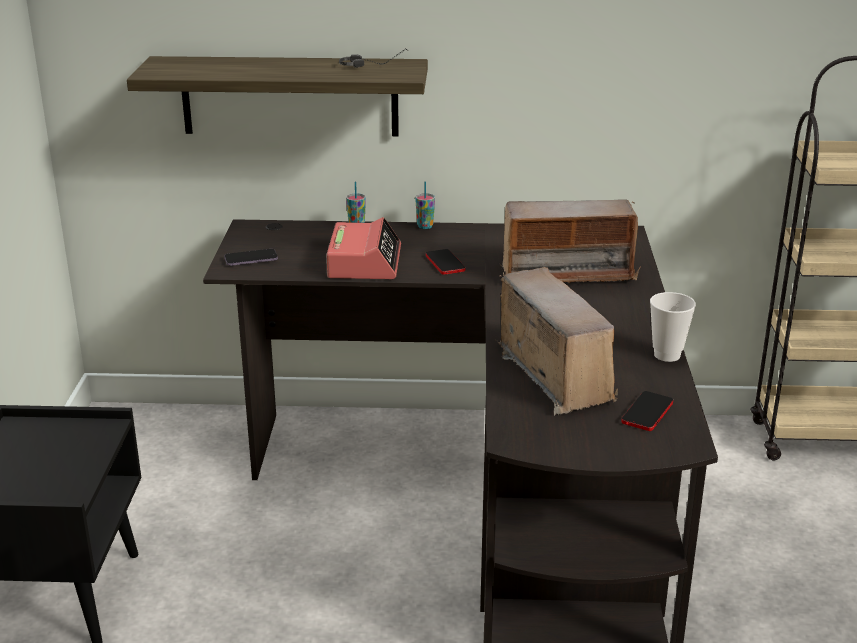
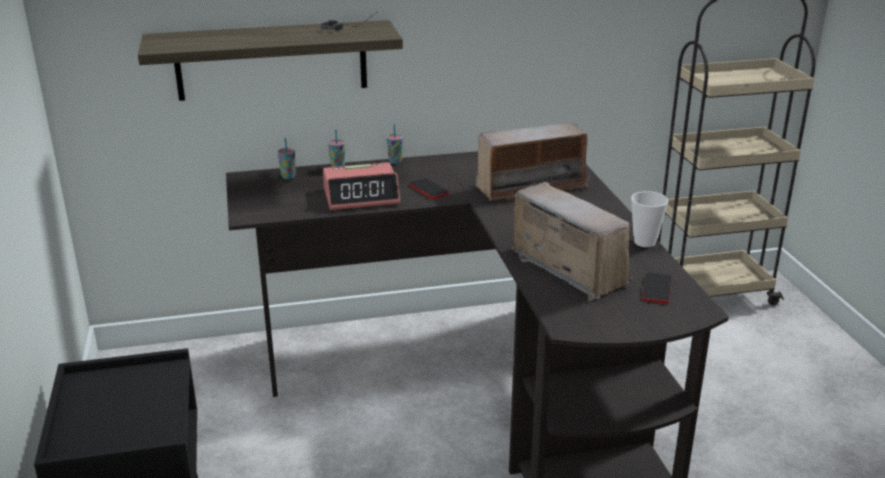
camera: 15 degrees left, 0 degrees up
phone [224,249,278,266] -> none
alarm clock [326,217,401,279] -> alarm clock turned 90 degrees clockwise [323,162,400,210]
none -> cup [278,138,295,179]

